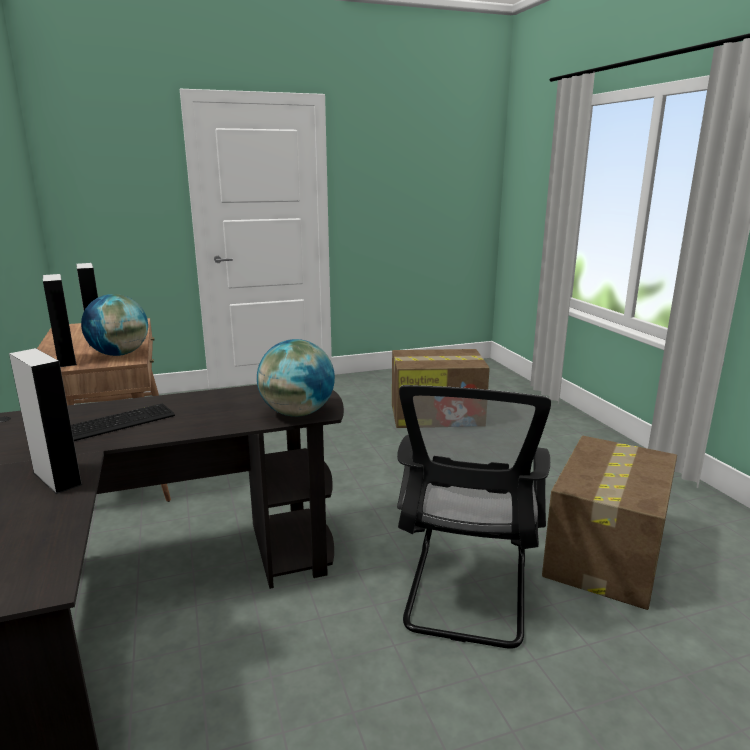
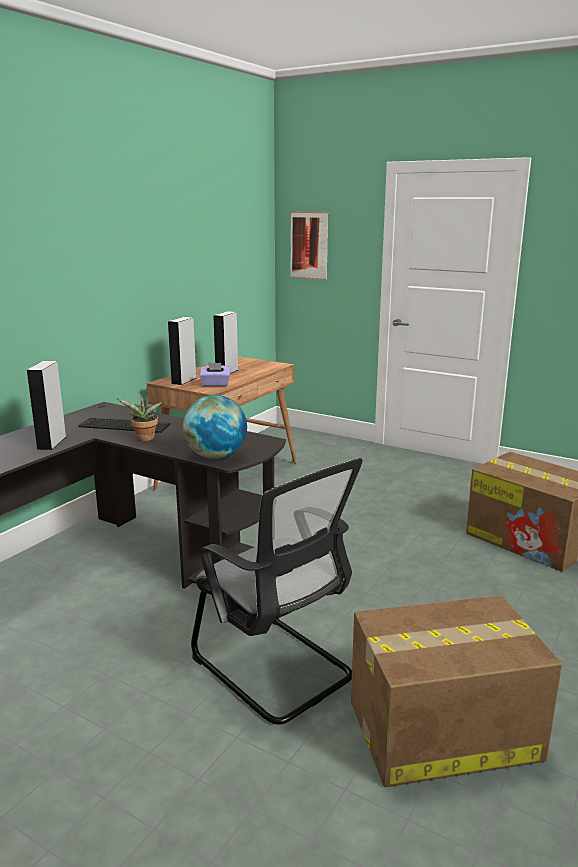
camera: 50 degrees right, 0 degrees up
globe [81,294,148,356] -> purple tissue box [200,362,231,386]
chair [397,385,551,649] -> chair turned 105 degrees counterclockwise [191,458,363,725]
none -> potted plant [117,395,162,441]
none -> picture [290,212,329,280]

